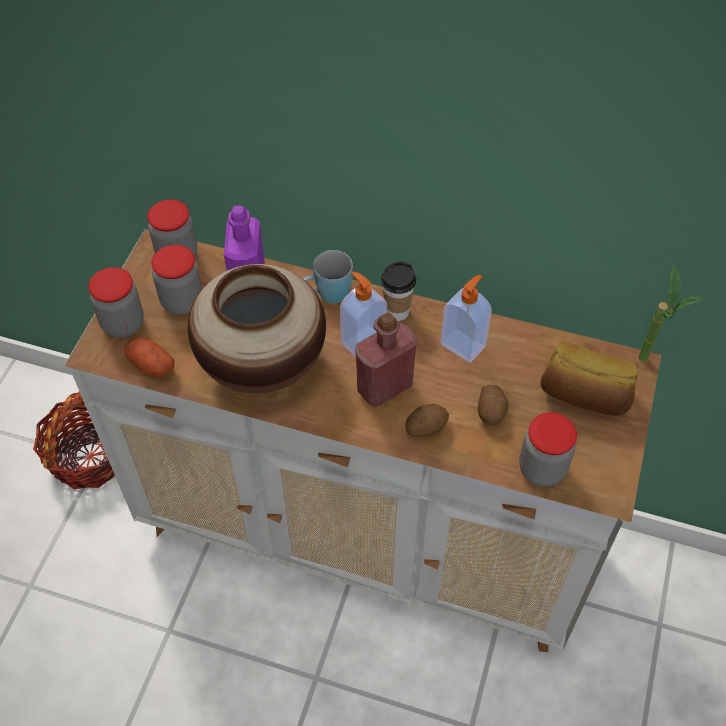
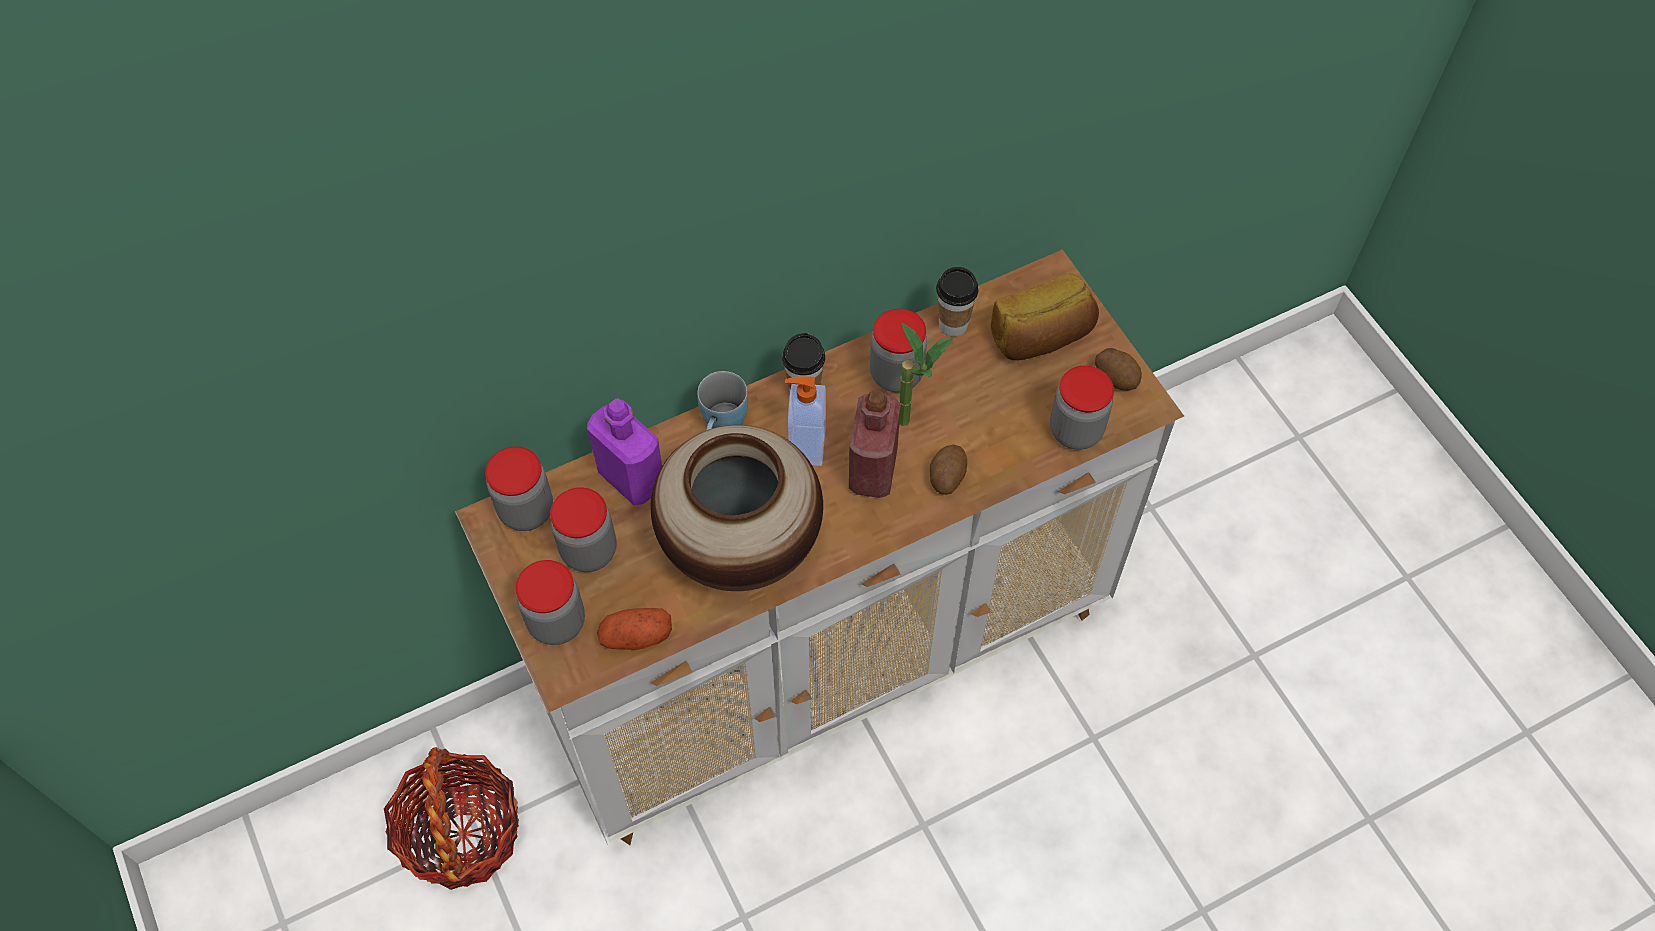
camera: 45 degrees left, 5 degrees up
soap dispenser [440,275,492,363] -> jar [870,309,927,392]
potato [478,385,508,426] -> potato moved to [1095,348,1142,390]
potted plant [639,265,702,362] -> potted plant moved to [899,323,953,426]
none -> cup [936,267,979,336]

